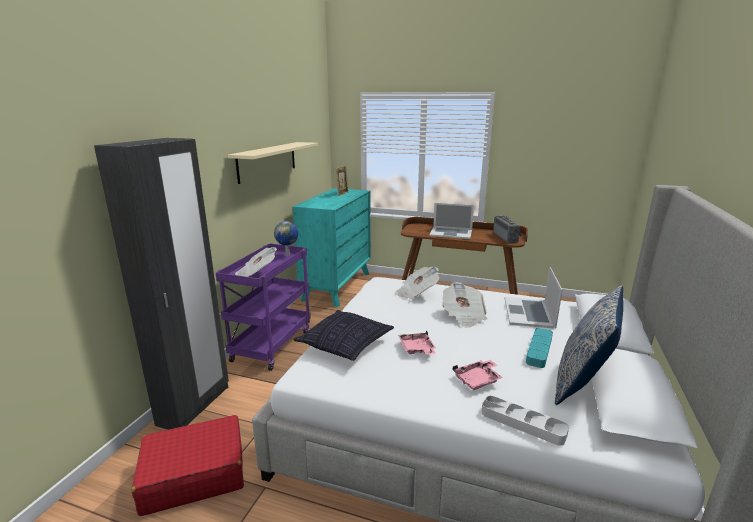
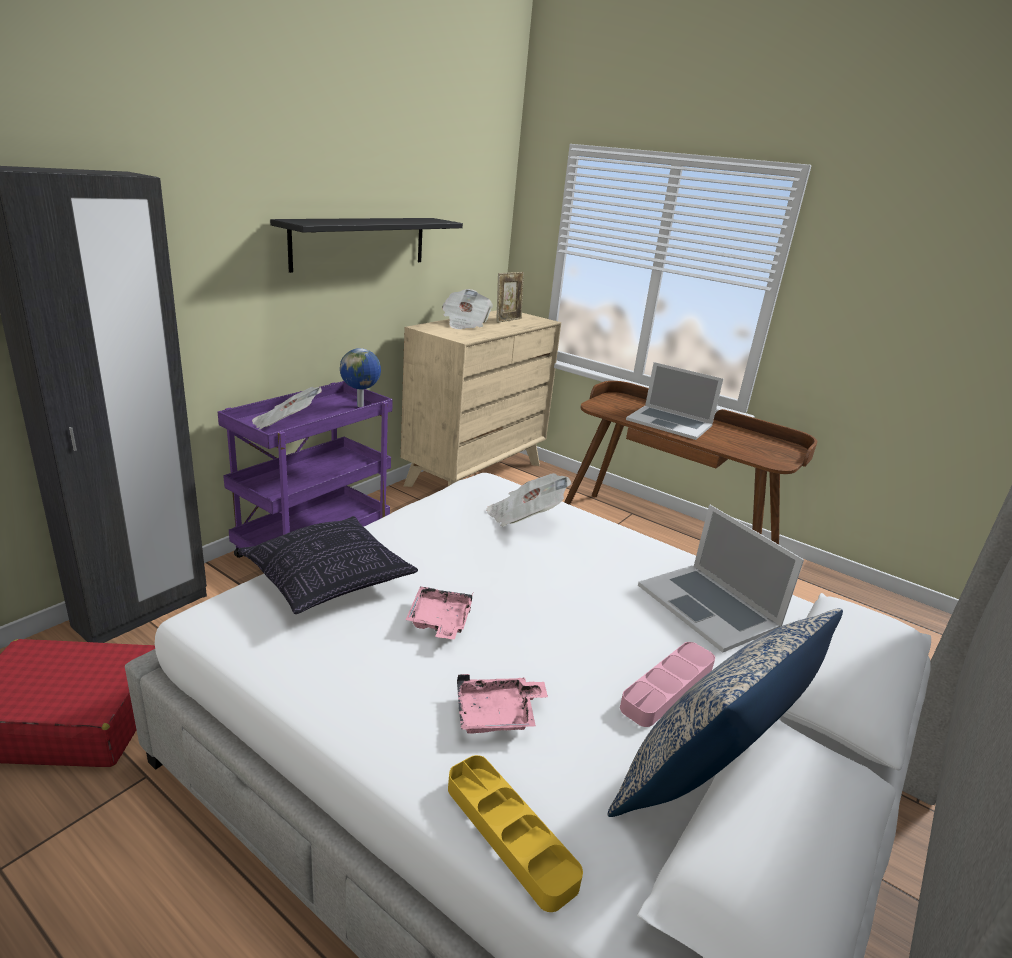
camera: 15 degrees right, 5 degrees up
beige shelf [228,142,318,184] -> black shelf [270,218,463,273]
turquoise dresser [293,188,371,307] -> beige dresser [401,310,561,487]
newspaper [442,282,487,328] -> newspaper moved to [442,289,493,329]
grey tray [481,396,569,446] -> yellow tray [448,755,583,912]
radio [493,215,522,243] -> none
laptop [505,267,562,329] -> laptop turned 60 degrees counterclockwise [638,504,804,653]
turquoise tray [526,328,553,368] -> pink tray [620,642,715,727]

